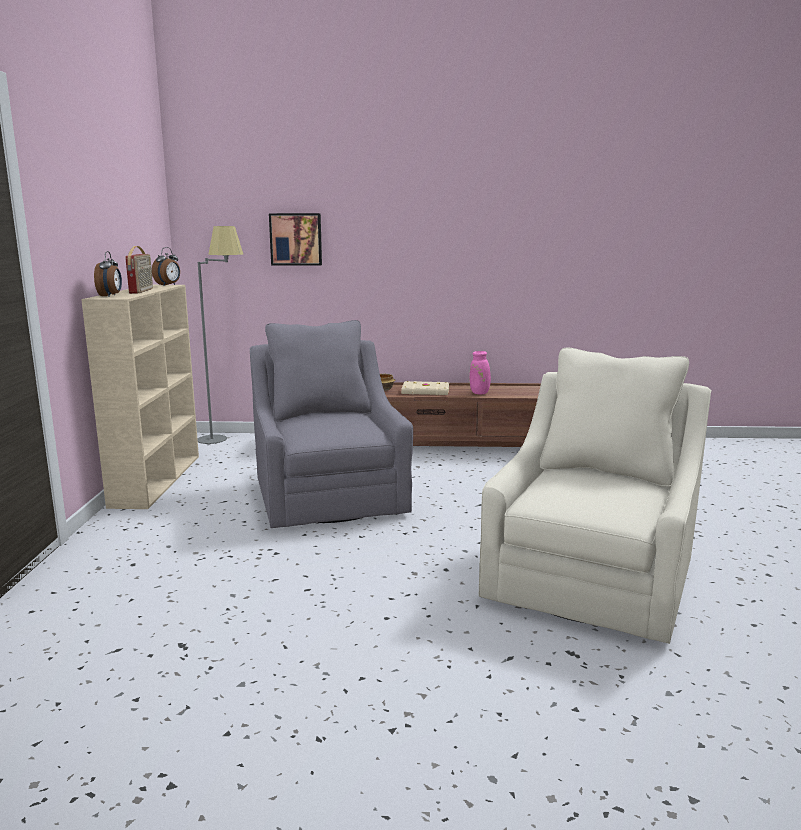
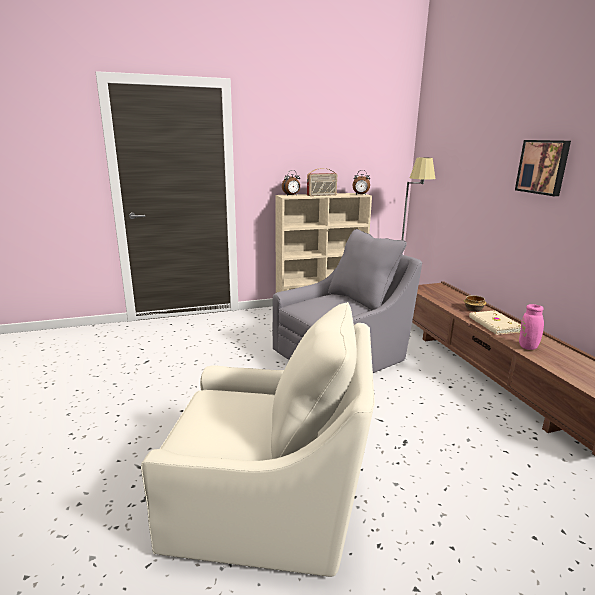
camera: 70 degrees right, 5 degrees up
picture [269,213,322,265] -> picture moved to [515,140,571,196]

